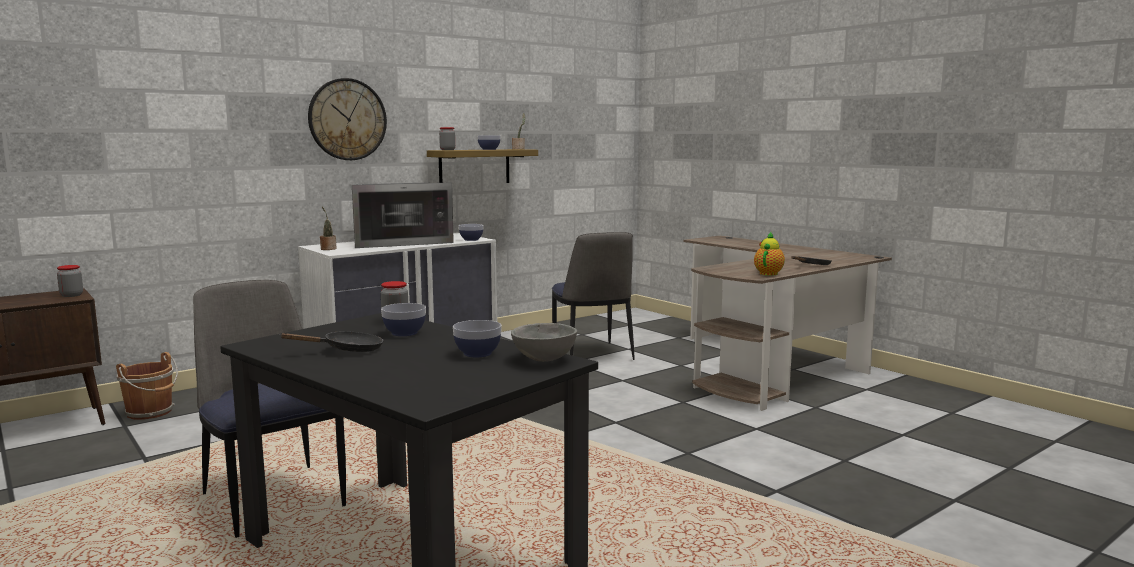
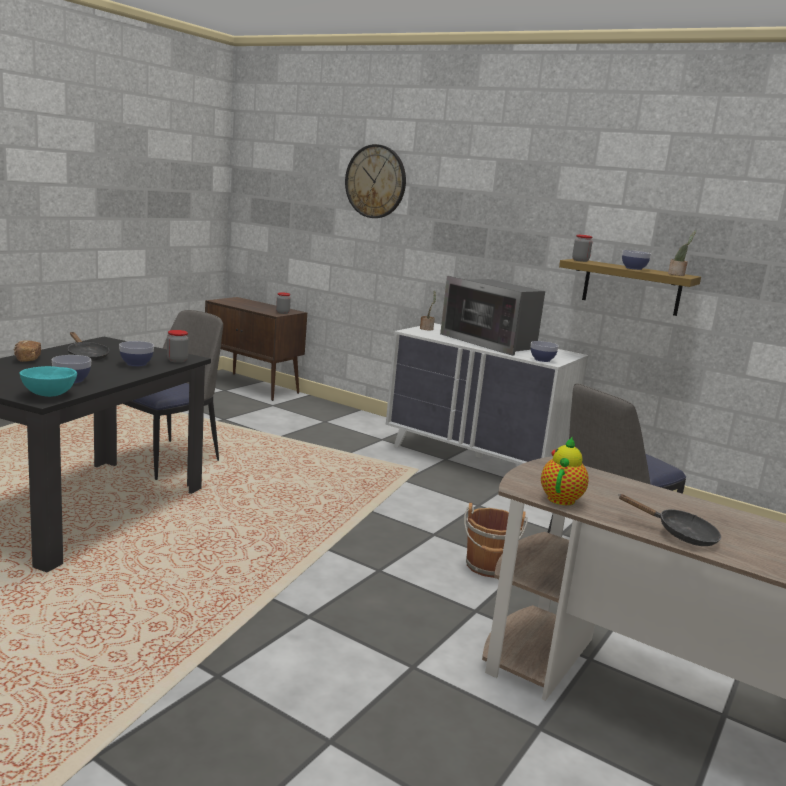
camera: 70 degrees right, 5 degrees up
brown bucket [116,352,178,420] -> brown bucket moved to [464,503,528,578]
wall clock [308,78,387,160] -> wall clock moved to [345,144,406,218]
grey bowl [511,323,577,362] -> turquoise bowl [20,366,77,397]
teapot [754,232,785,275] -> teapot turned 75 degrees counterclockwise [541,436,589,505]
none -> bread [13,340,41,362]

